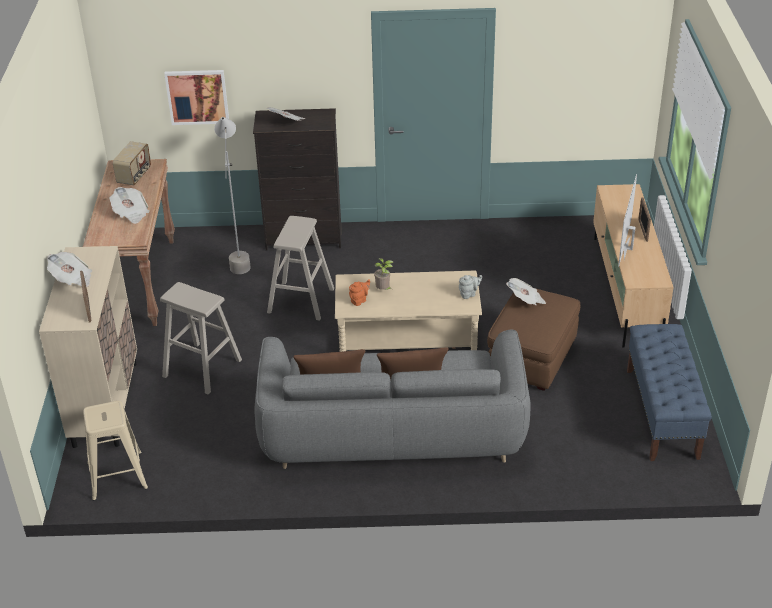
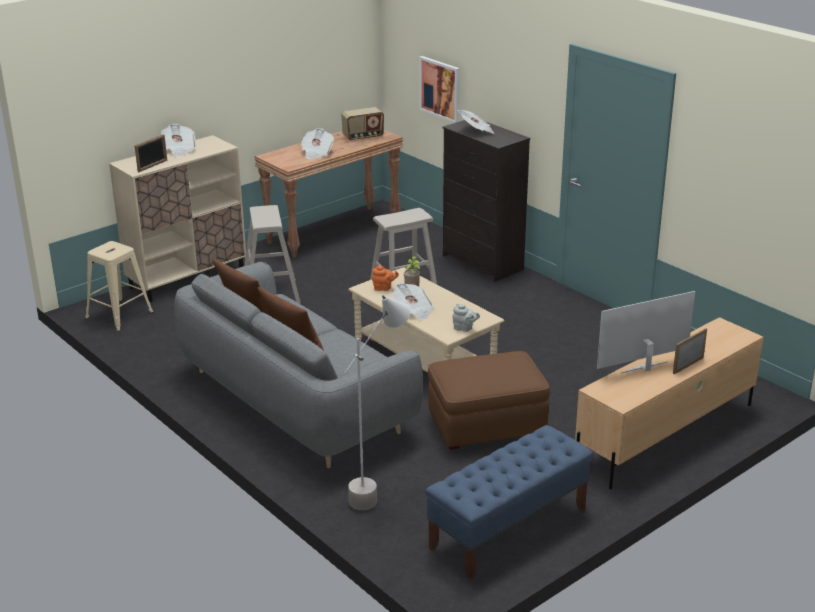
camera: 50 degrees right, 10 degrees down
grey floor lamp [214,117,251,274] -> grey floor lamp moved to [346,295,411,510]
newspaper [506,278,546,305] -> newspaper moved to [392,283,435,321]

